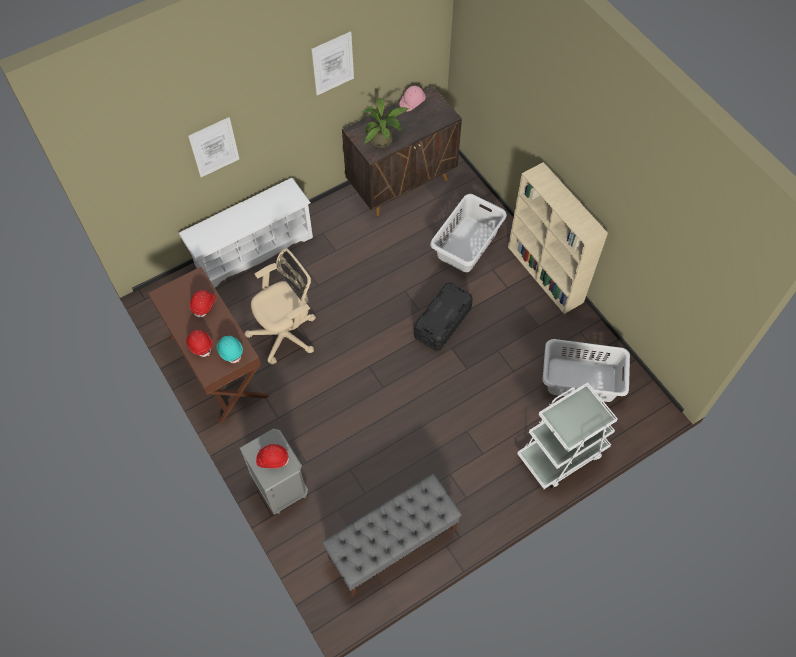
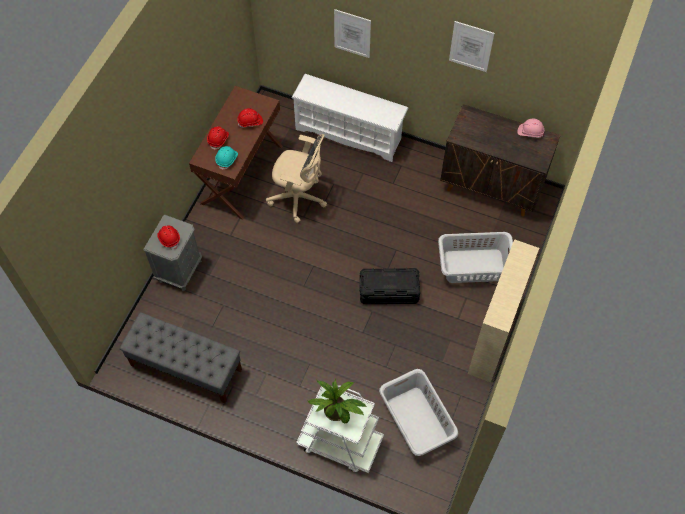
camera: 55 degrees right, 0 degrees up
potted plant [363,98,409,148] -> potted plant moved to [308,379,366,423]

